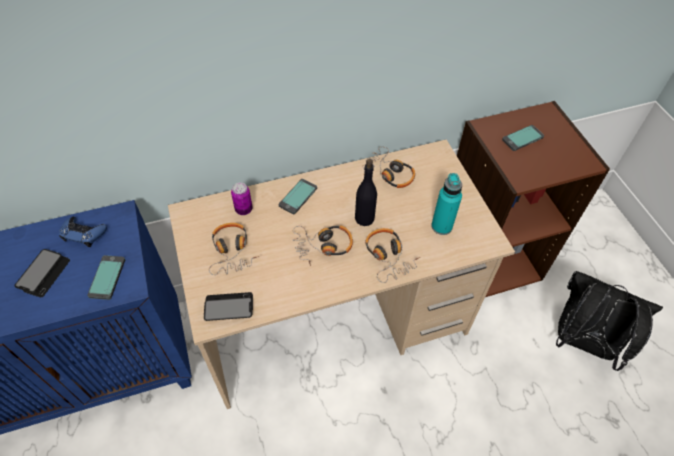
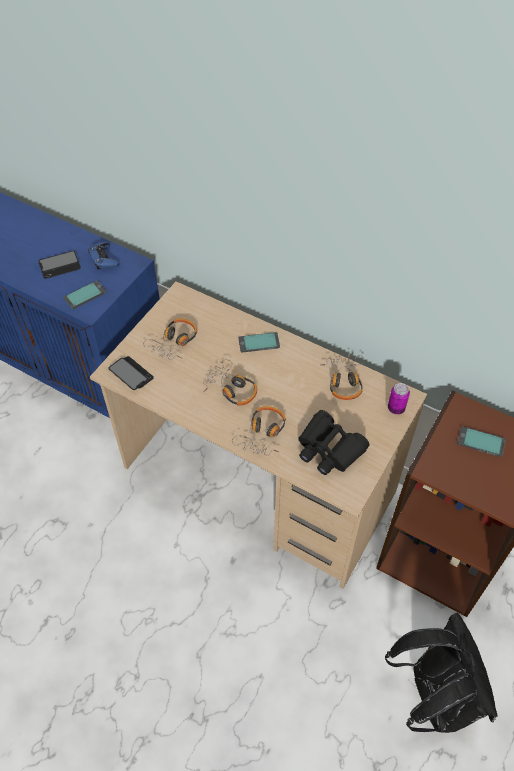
camera: 50 degrees right, 0 degrees up
can [231,183,253,215] -> can moved to [388,383,410,415]
black bottle [355,159,377,226] -> none
turquoise bottle [431,173,462,235] -> black binoculars [298,410,369,475]

